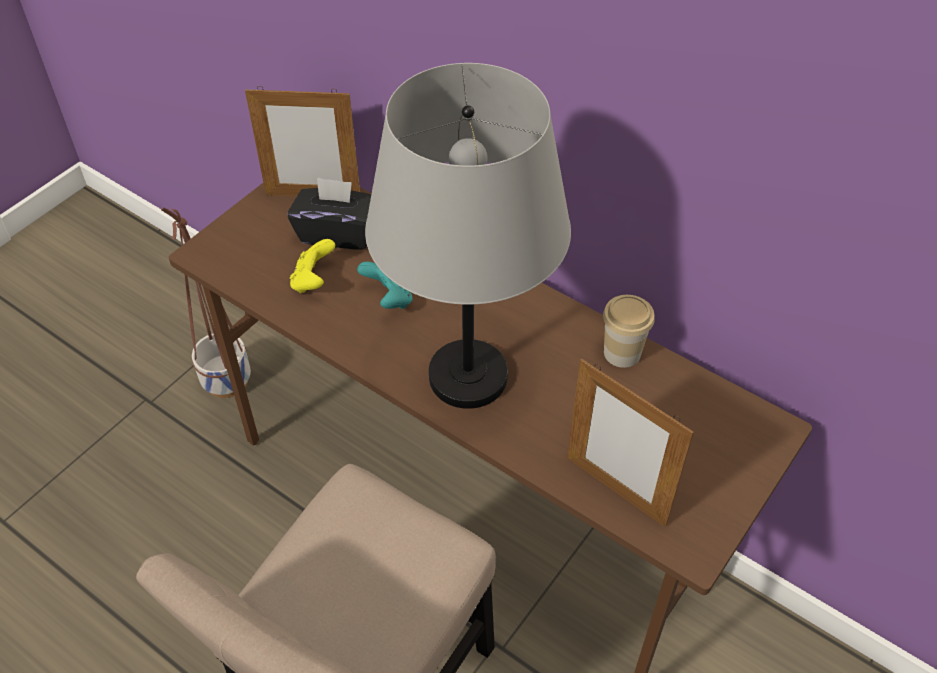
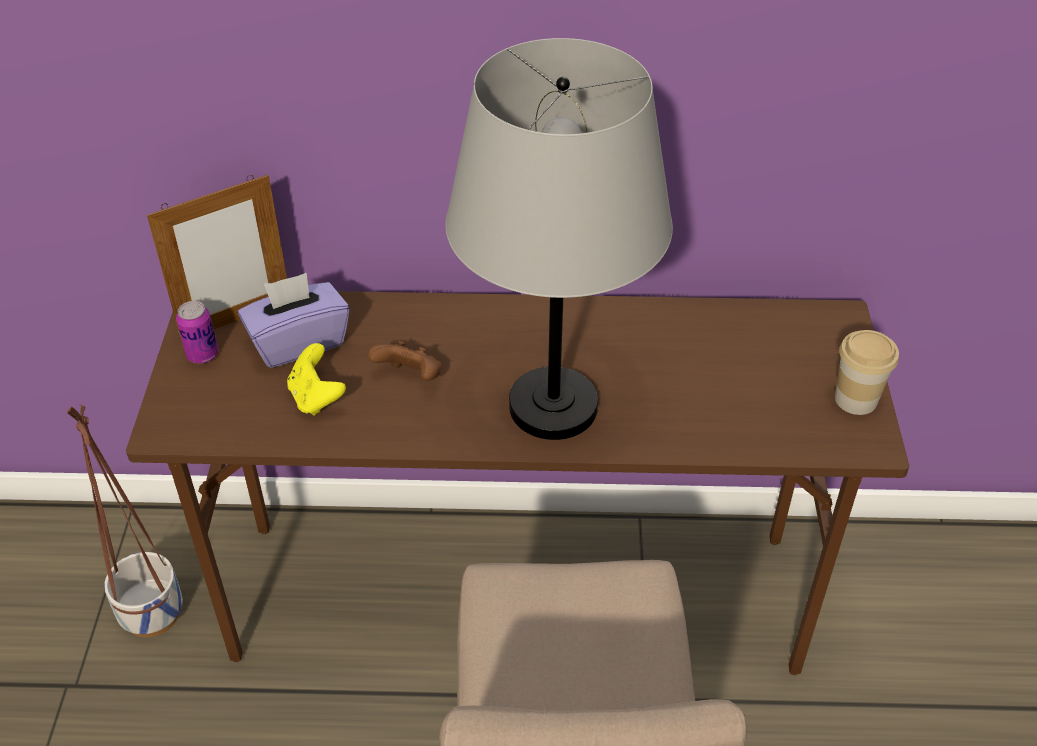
camera: 35 degrees left, 5 degrees down
black tissue box [287,177,371,250] -> purple tissue box [238,273,350,368]
turquoise game controller [357,262,413,309] -> brown game controller [368,341,442,381]
picture frame [567,359,694,527] -> none
cup [603,295,655,368] -> cup moved to [835,330,899,415]
none -> can [176,301,218,364]

